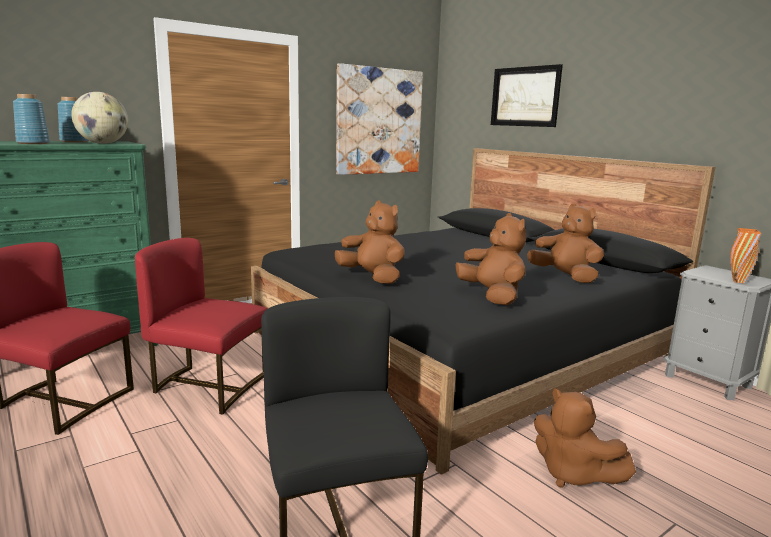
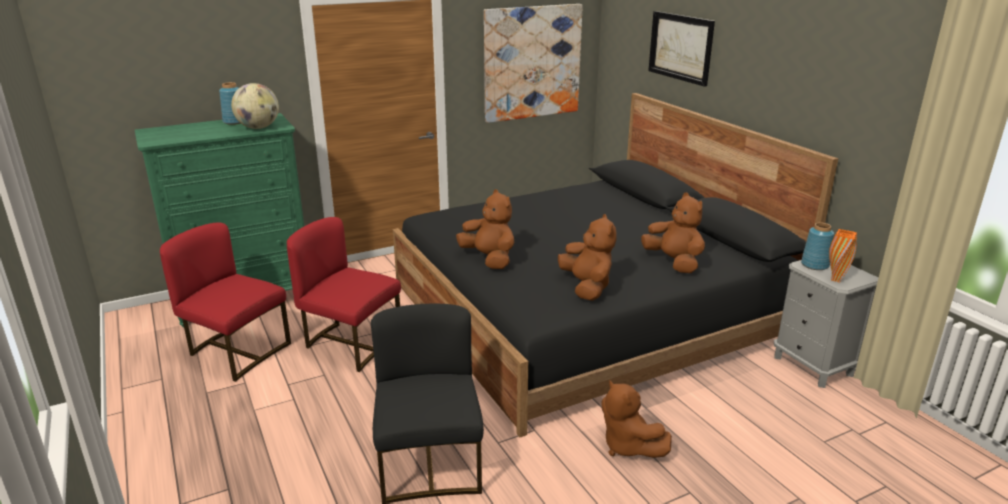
camera: 10 degrees right, 10 degrees up
blue vase [13,94,50,144] -> blue vase moved to [801,222,834,270]

